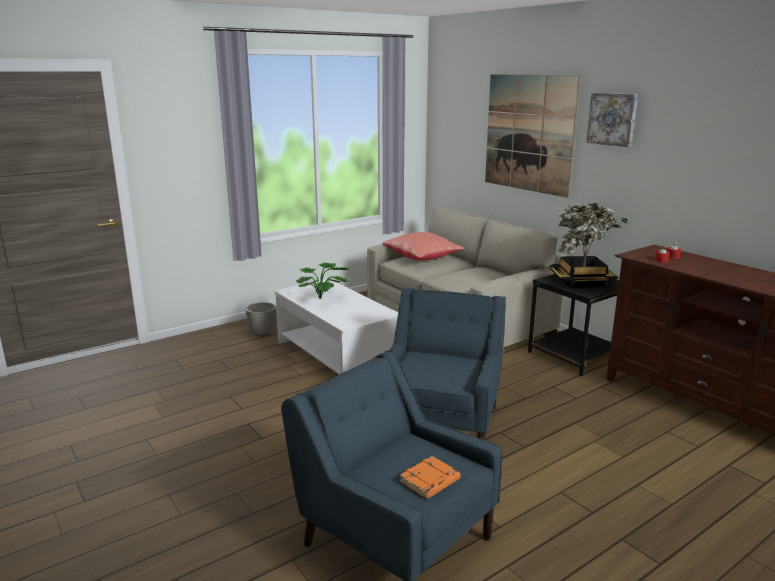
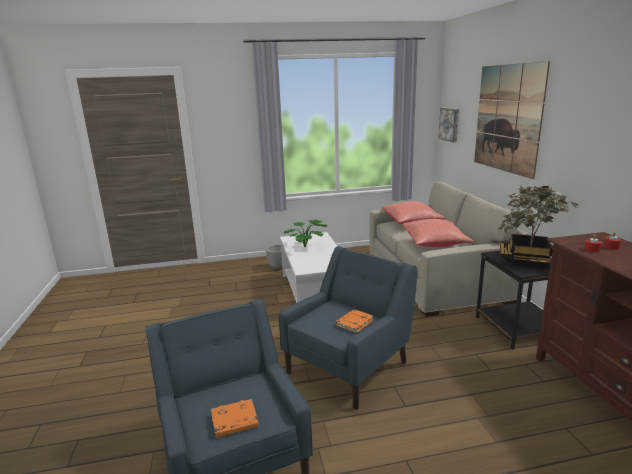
camera: 25 degrees right, 0 degrees up
picture [587,93,638,147] -> picture moved to [438,107,459,142]
none -> orange book [336,309,373,333]
none -> red pillow [402,219,473,247]

